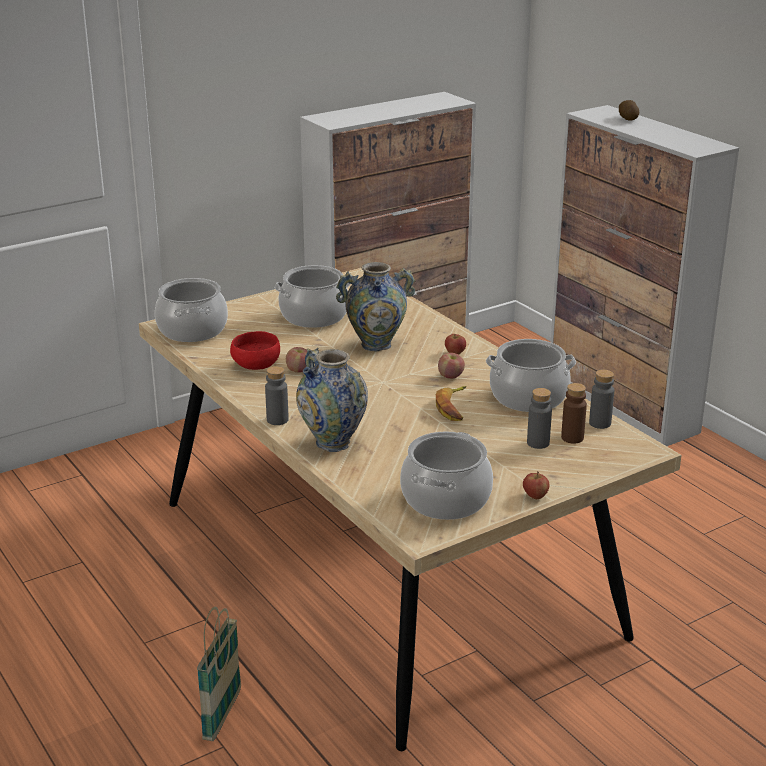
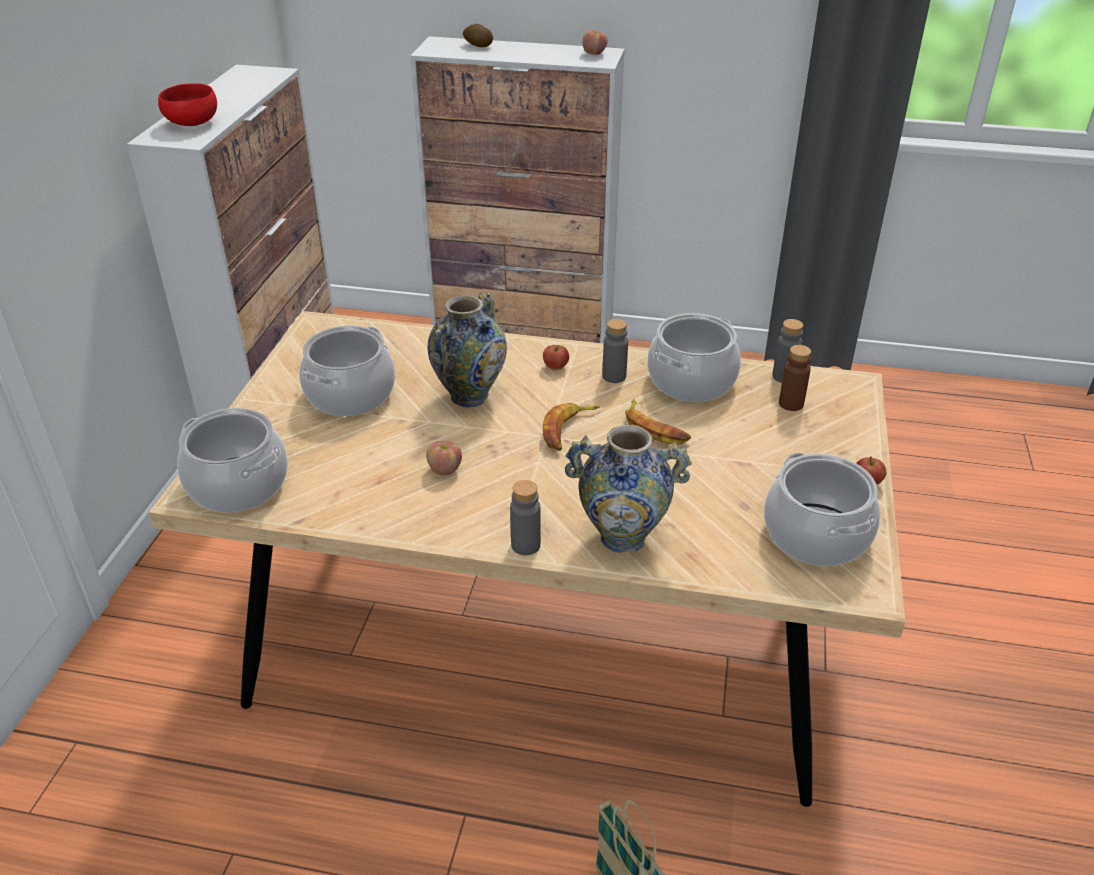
camera: 45 degrees left, 10 degrees up
red bowl [230,331,280,370] -> red bowl moved to [158,83,217,126]
apple [438,353,465,379] -> apple moved to [582,30,607,55]
grey bottle [527,388,552,449] -> grey bottle moved to [602,319,628,383]
none -> banana [543,403,600,451]

